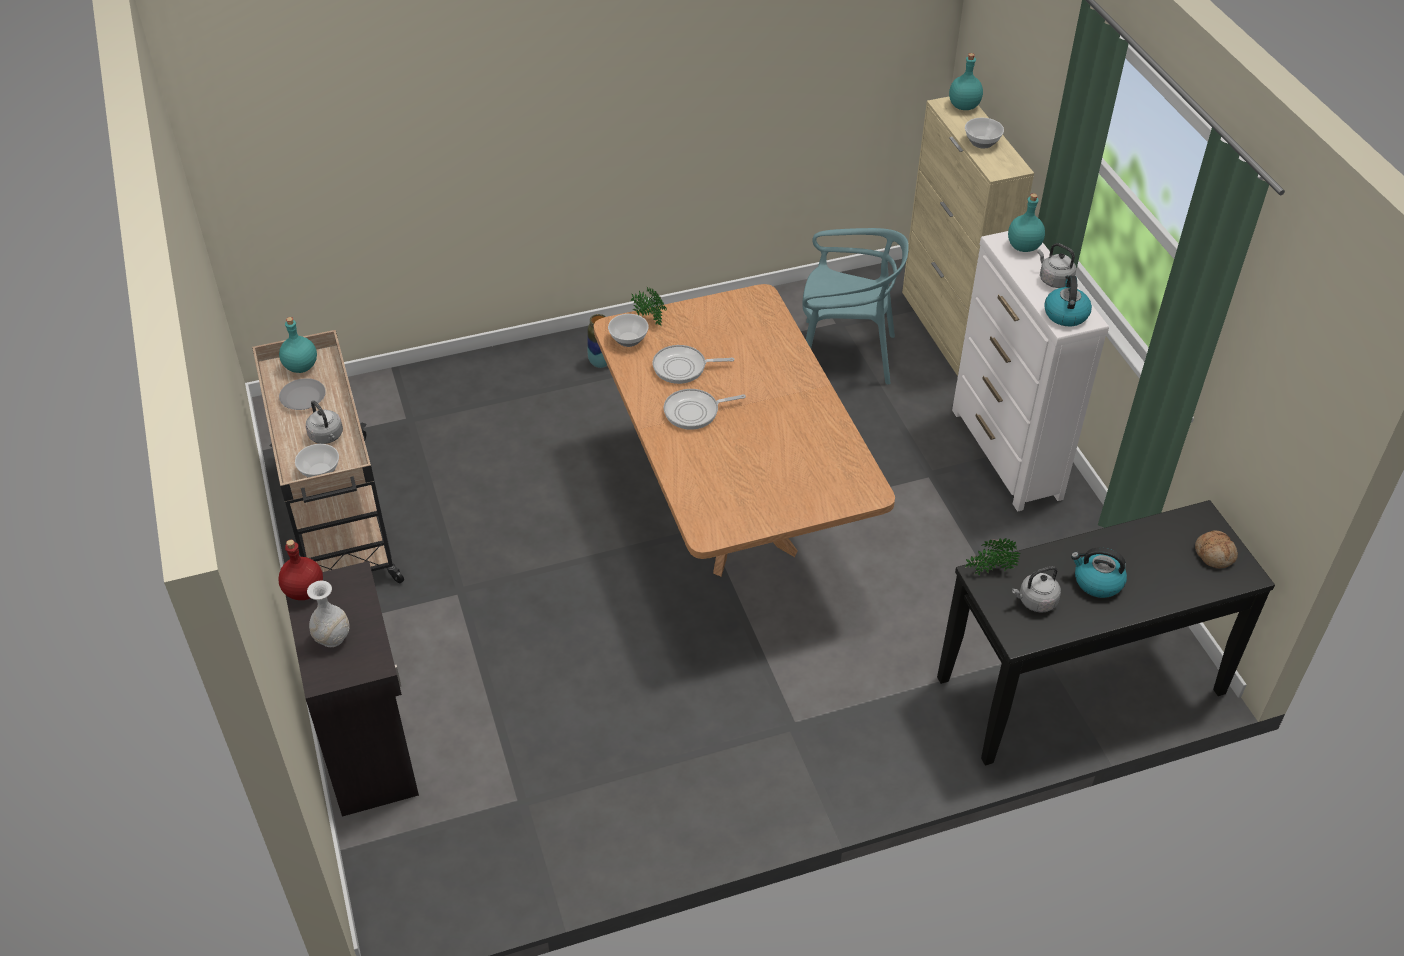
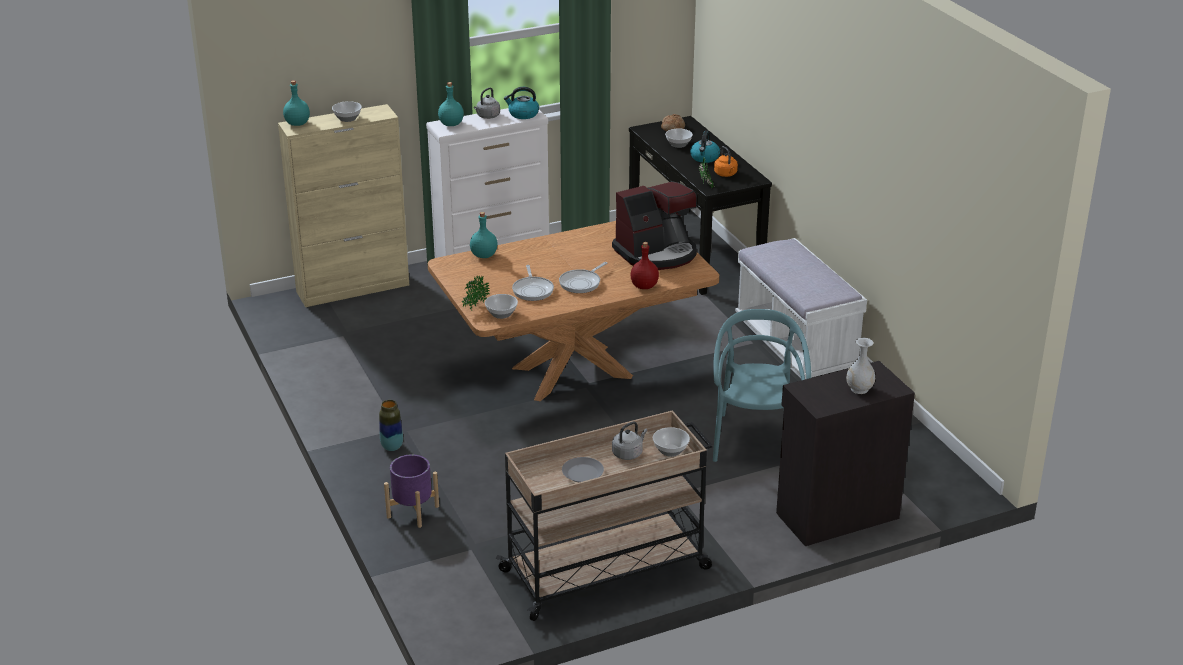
camera: 95 degrees left, 15 degrees down
red bottle [278,540,323,600] -> red bottle moved to [631,242,659,289]
turquoise bottle [279,317,317,373] -> turquoise bottle moved to [470,212,498,258]
frying pan [664,389,746,430] -> frying pan turned 60 degrees clockwise [559,262,607,293]
turquoise chair [802,228,909,385] -> turquoise chair moved to [713,309,811,462]
grey kettle [1012,566,1061,613] -> orange kettle [714,146,738,177]
none -> purple planter [384,454,439,528]
none -> coffee machine [612,181,697,270]
none -> bowl [665,129,693,148]
none -> white bench [735,238,867,379]

